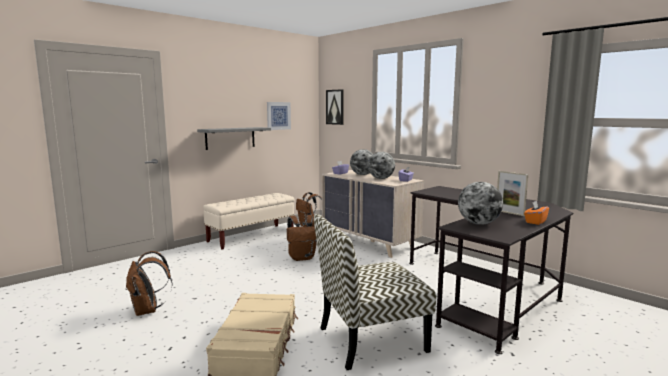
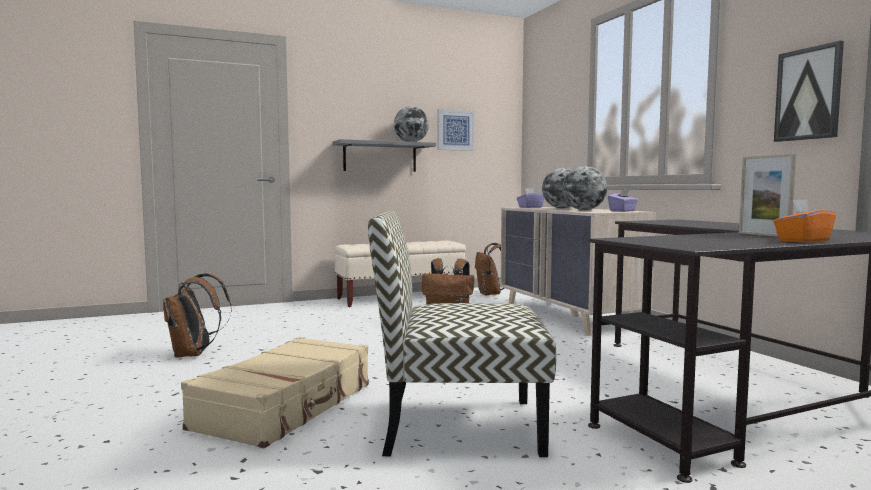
camera: 20 degrees right, 5 degrees down
picture [326,89,344,125] -> picture moved to [774,41,844,142]
globe [458,182,503,225] -> globe moved to [394,106,429,142]

